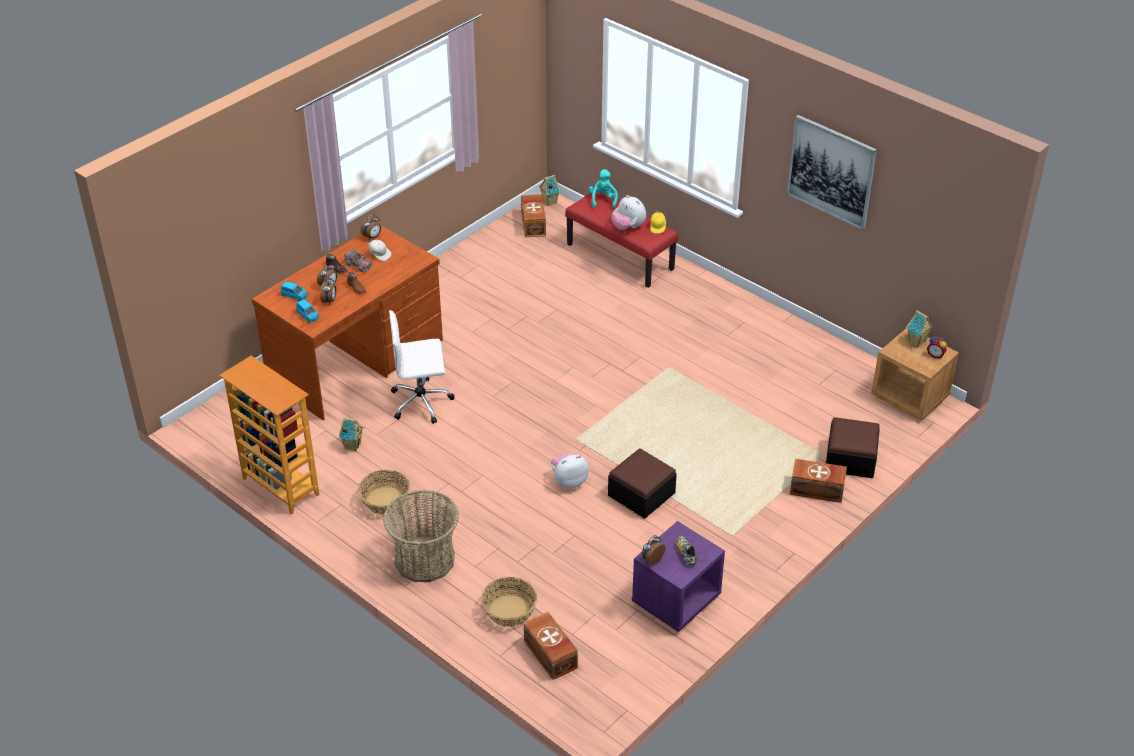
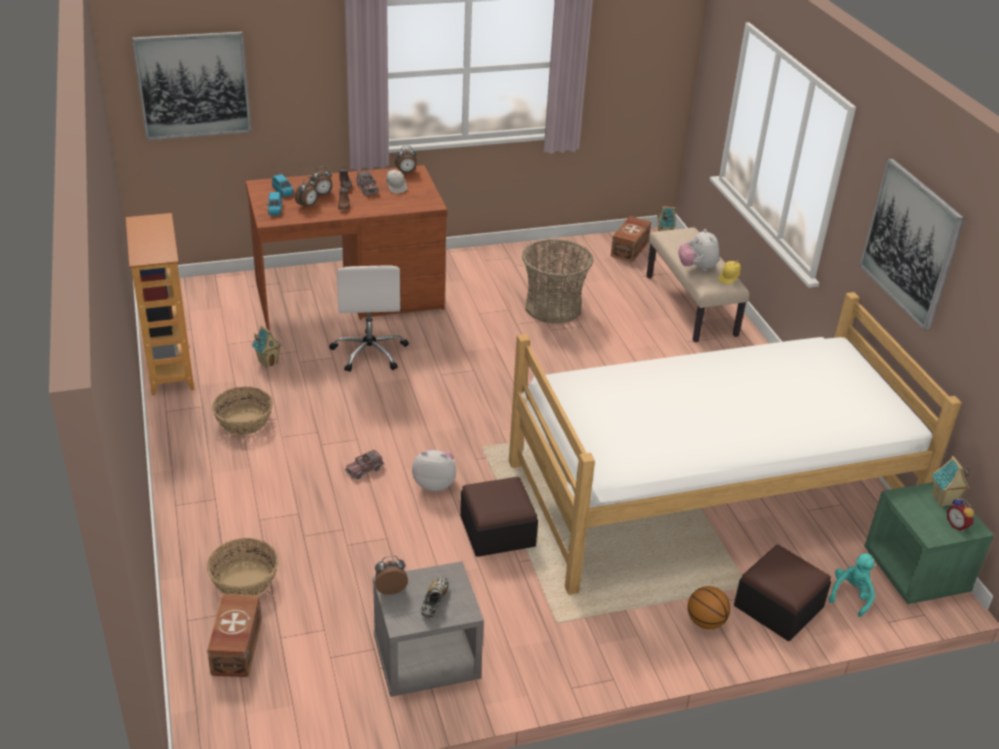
camera: 30 degrees right, 5 degrees down
basket [383,490,459,582] -> basket moved to [522,239,593,324]
white office chair [389,310,454,424] -> white office chair turned 120 degrees counterclockwise [329,266,409,372]
red bench [565,192,678,288] -> beige bench [646,227,749,342]
turquoise plush toy [589,169,618,209] -> turquoise plush toy moved to [829,553,875,617]
purple nightstand [632,521,725,632] -> grey nightstand [373,561,484,697]
brown storage box [790,459,847,503] -> basketball [688,586,731,629]
brown nightstand [871,328,959,420] -> green nightstand [864,482,994,604]
none -> picture [132,31,251,140]
none -> toy truck [345,449,385,479]
none -> bed [509,292,962,595]

